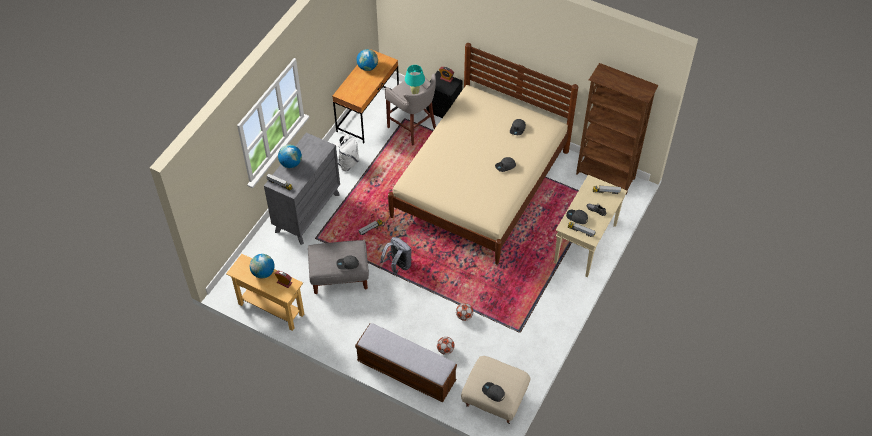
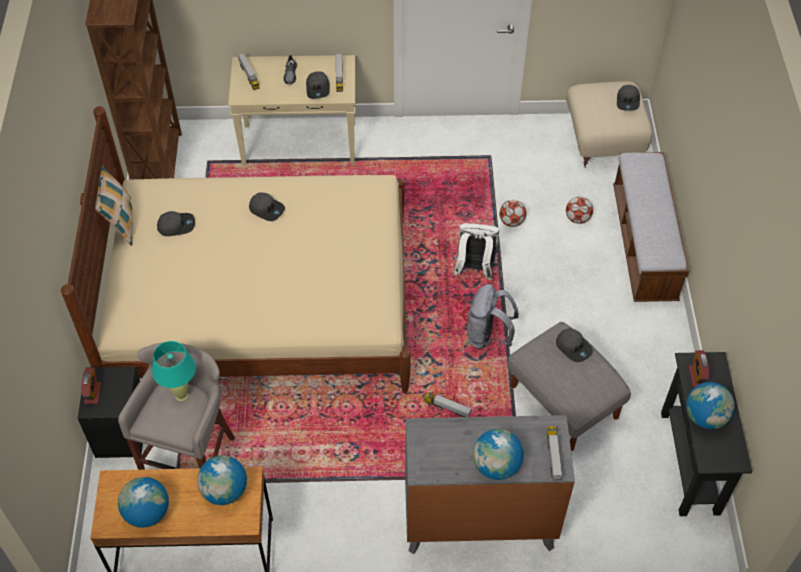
camera: 120 degrees left, 0 degrees up
beige console table [226,254,304,331] -> black console table [661,352,752,516]
white backpack [334,135,359,171] -> white backpack moved to [453,223,499,281]
none -> pillow [95,166,133,246]
none -> globe [197,455,247,505]

